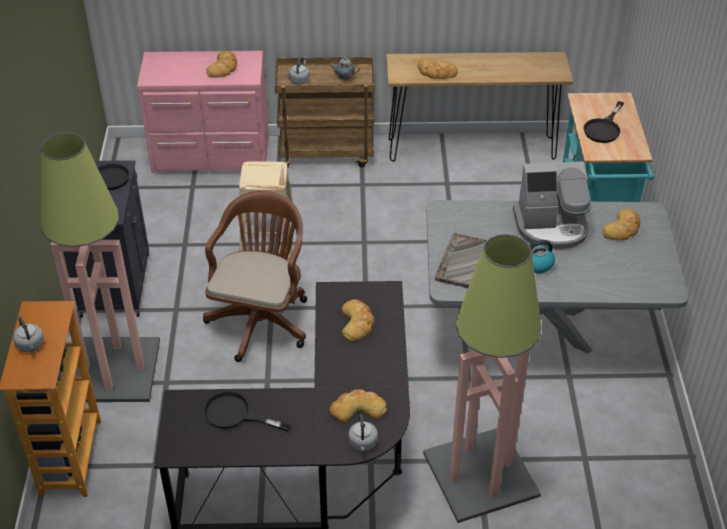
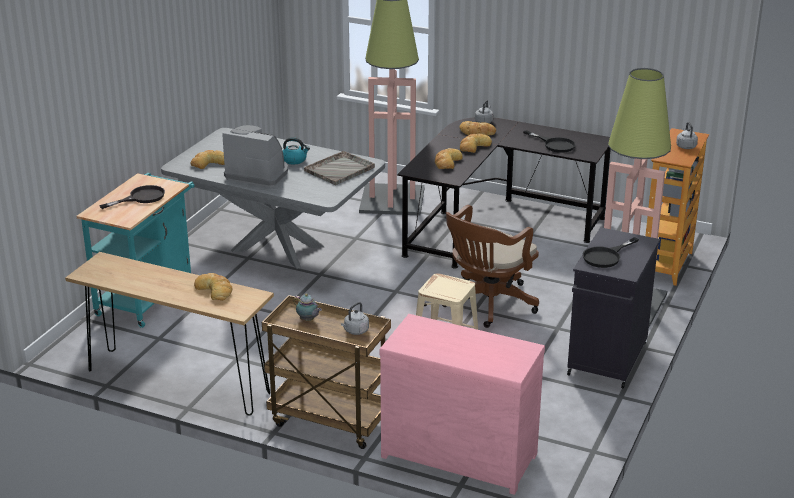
camera: 155 degrees left, 15 degrees down
bread [206,51,237,78] -> bread moved to [460,133,492,153]

